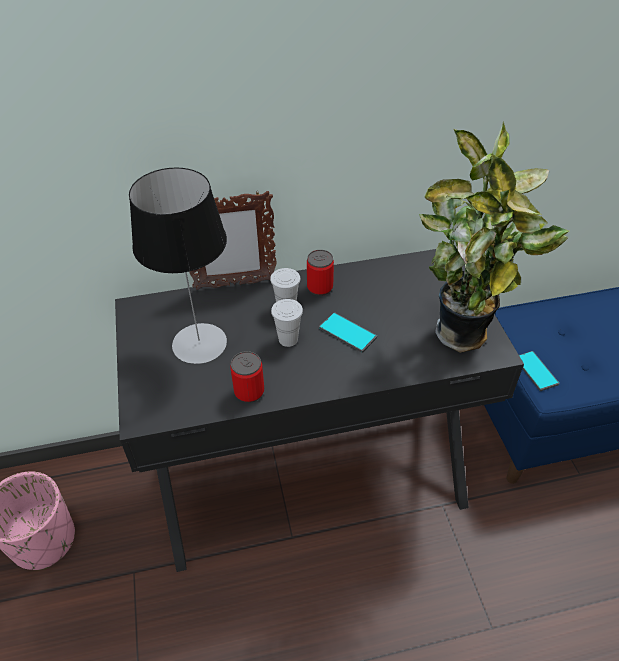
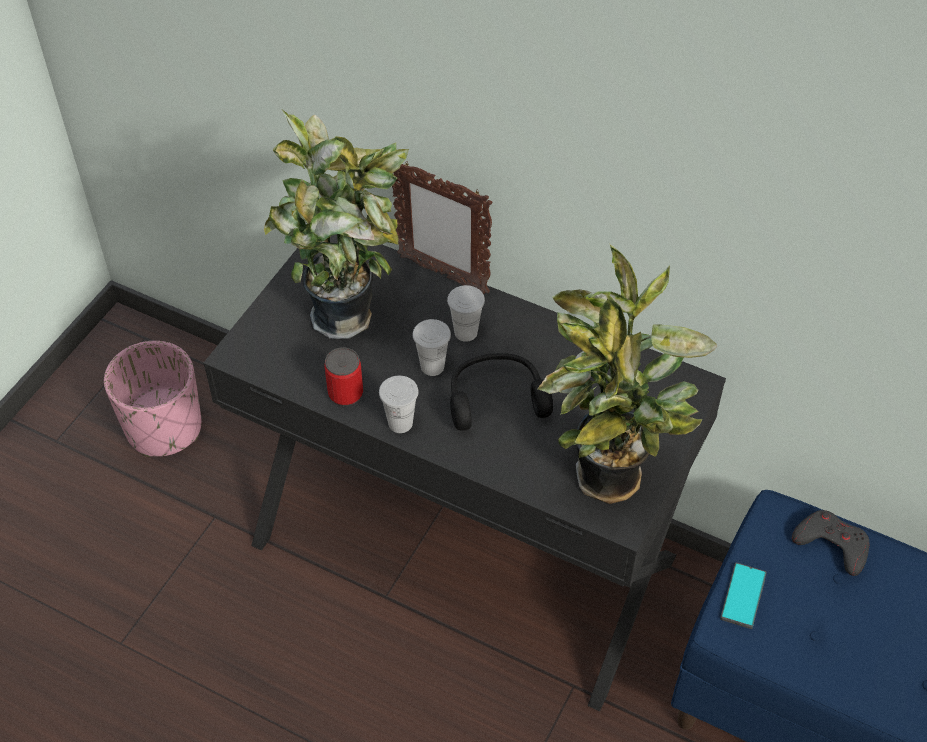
camera: 40 degrees right, 5 degrees up
table lamp [129,168,227,364] -> potted plant [264,110,409,339]
can [307,250,334,296] -> none
phone [319,312,377,353] -> black headphones [450,353,553,431]
none -> white cup [379,376,418,433]
none -> grey game controller [792,510,869,576]

